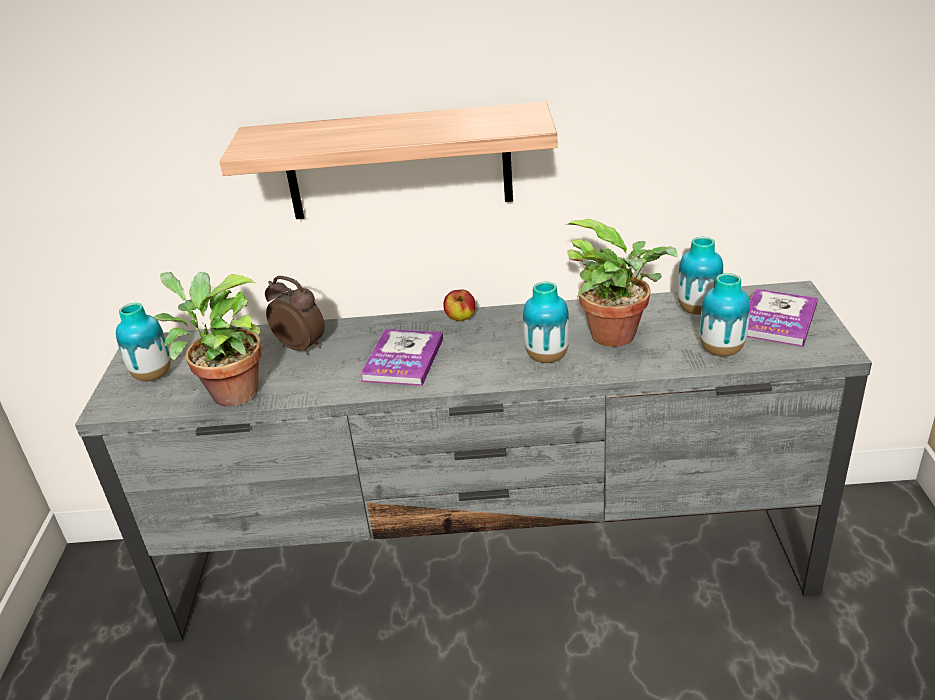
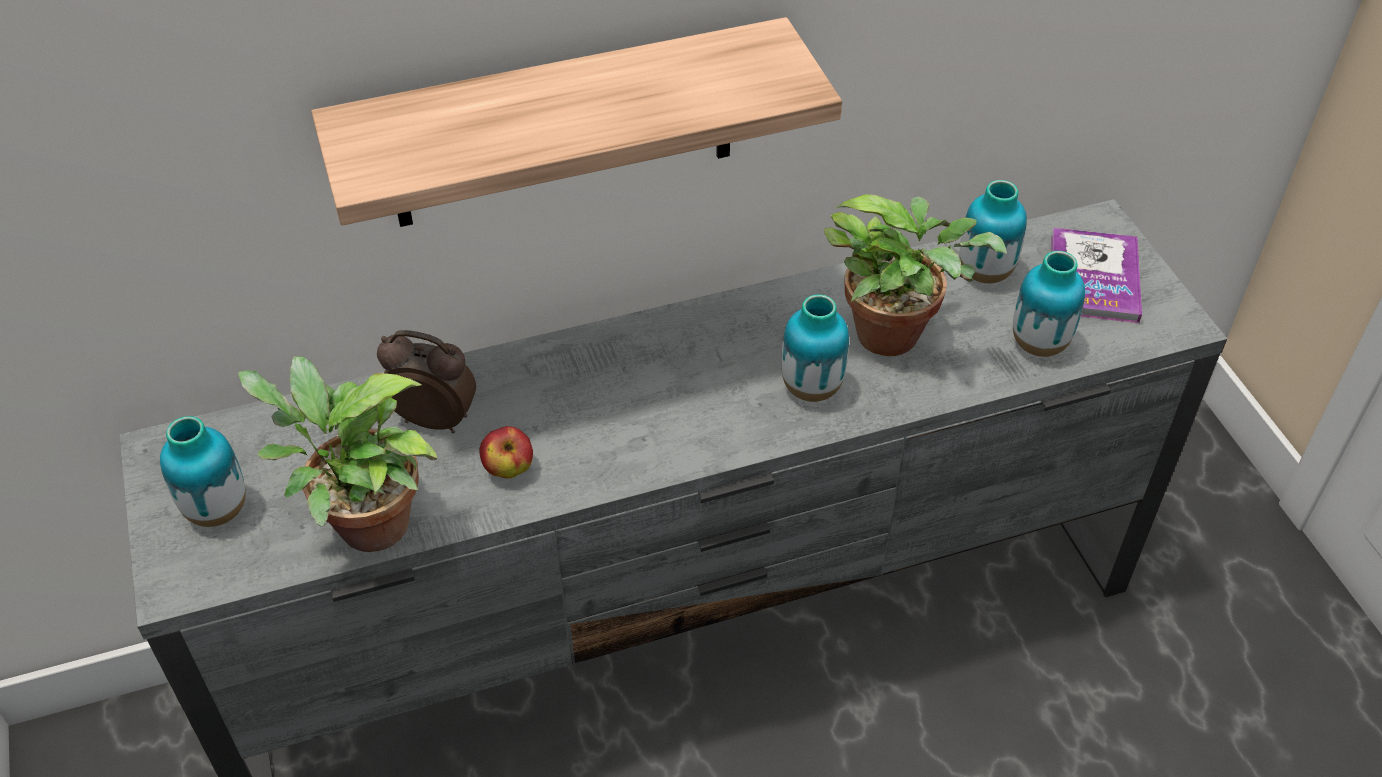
camera: 20 degrees left, 15 degrees up
book [360,329,443,386] -> none
apple [444,289,475,321] -> apple moved to [479,426,533,478]

